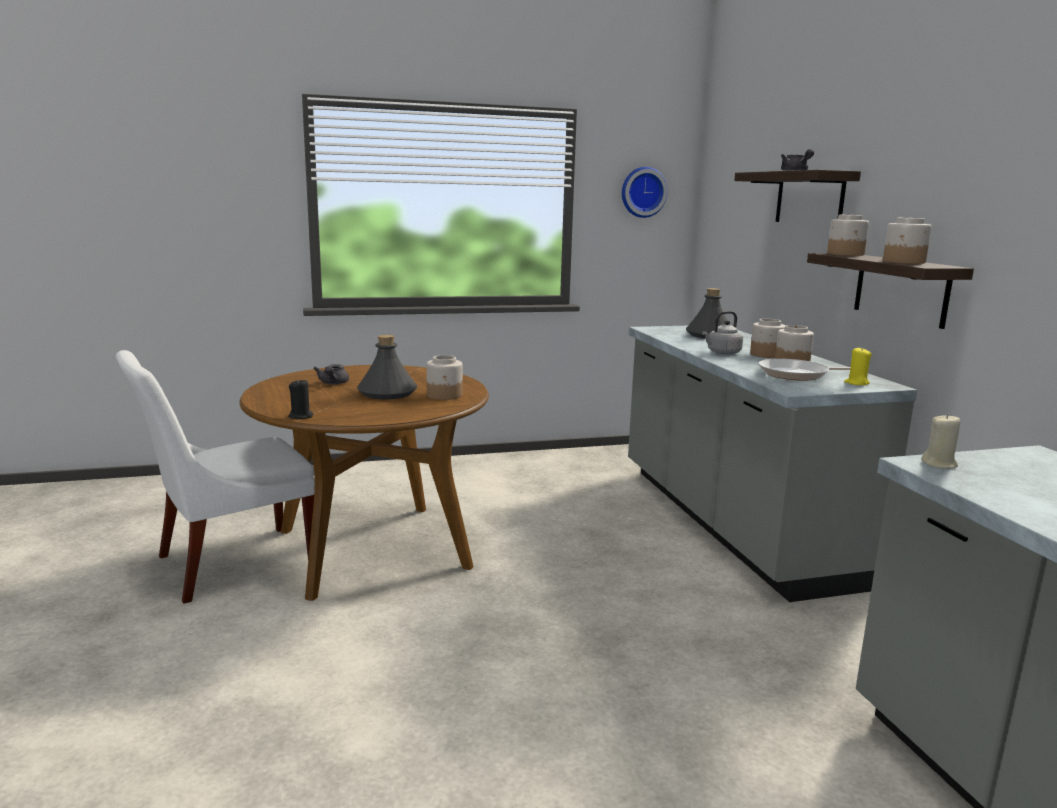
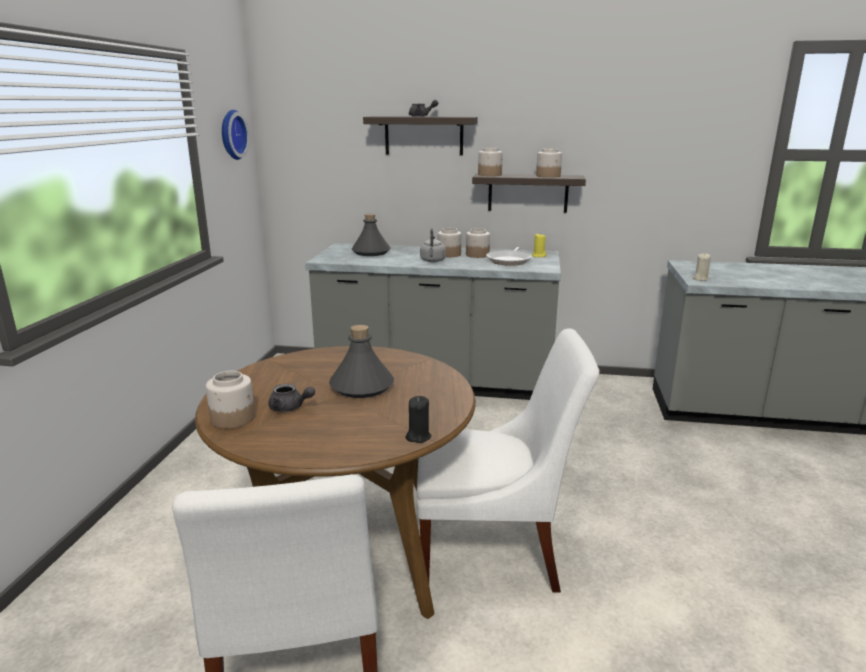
camera: 65 degrees left, 5 degrees up
jar [426,355,463,400] -> jar moved to [206,371,255,429]
none -> white chair [417,328,600,593]

